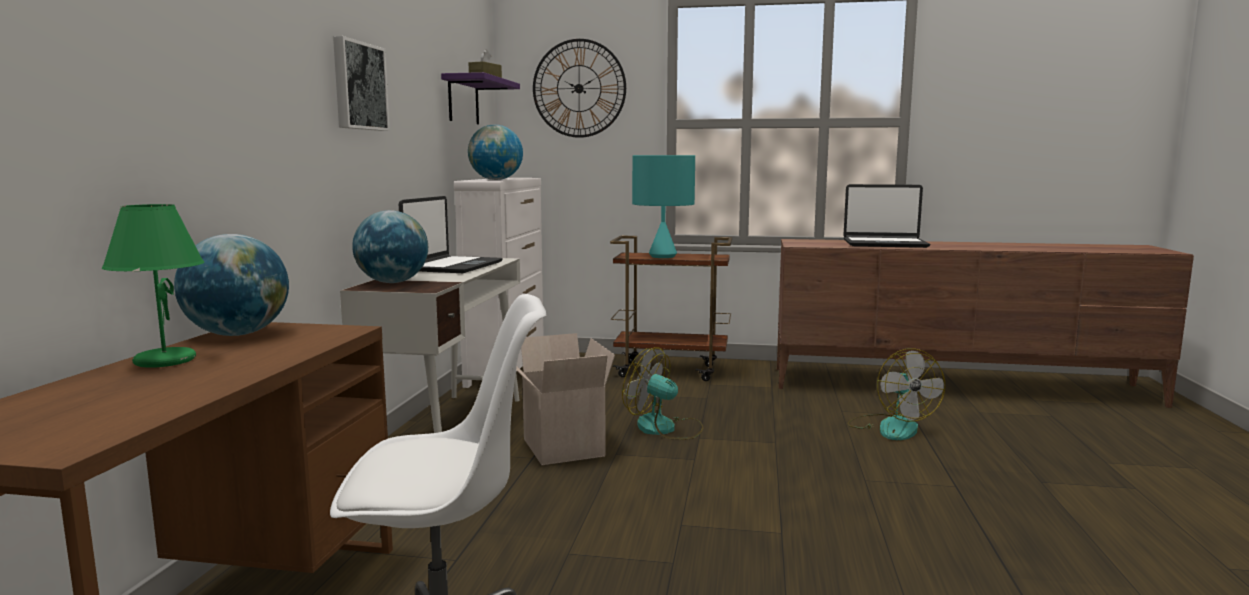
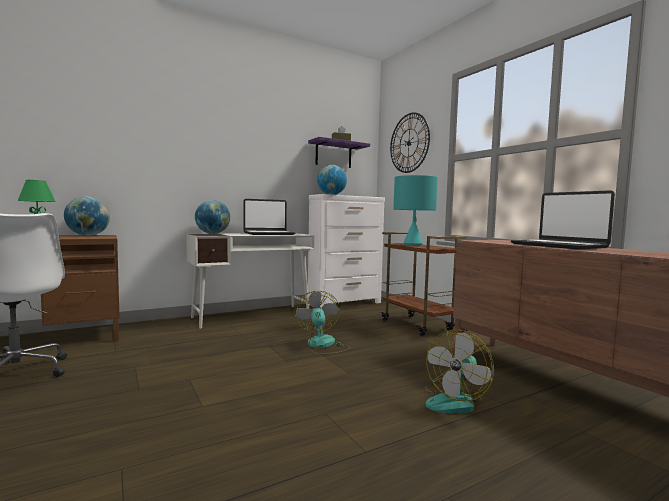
camera: 50 degrees right, 5 degrees down
picture [333,36,390,131] -> none
cardboard box [516,333,615,465] -> none

